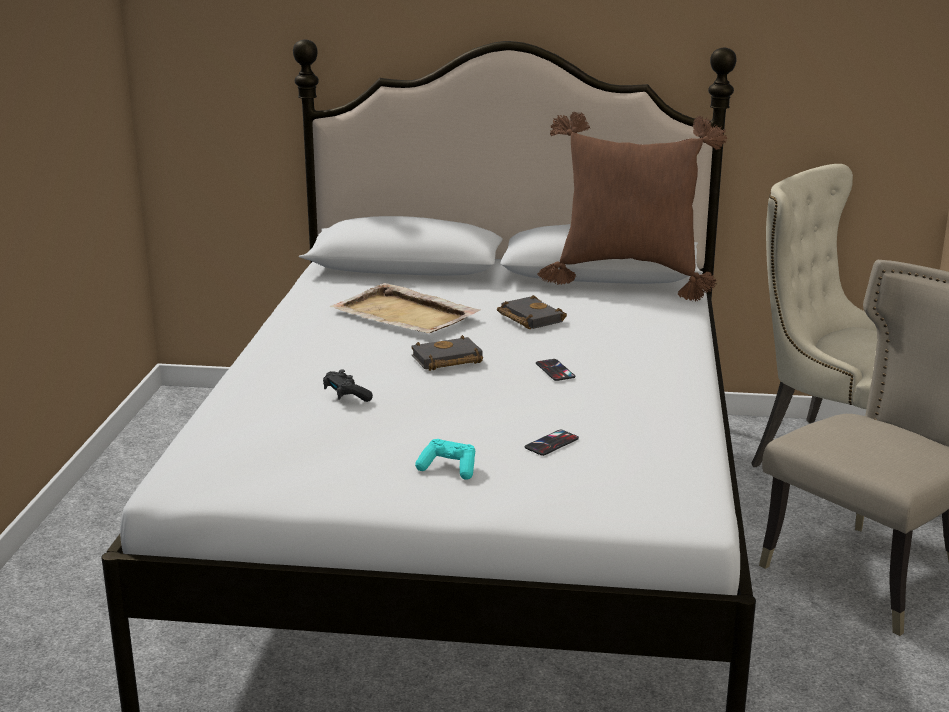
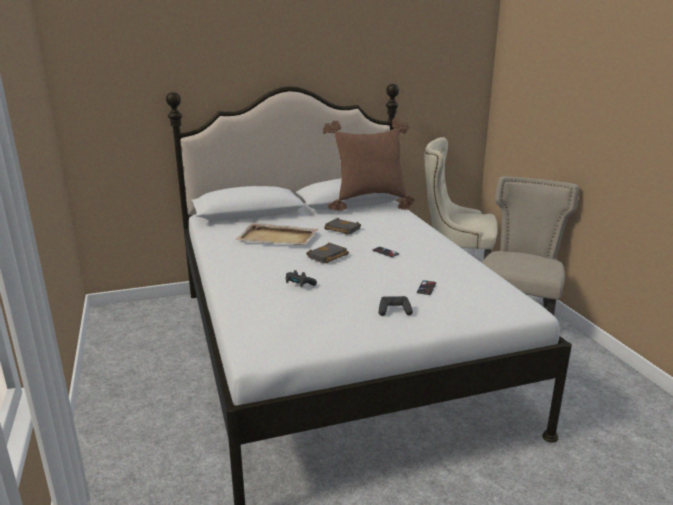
camera: 25 degrees left, 0 degrees up
turquoise game controller [415,439,475,480] -> black game controller [379,296,413,316]

